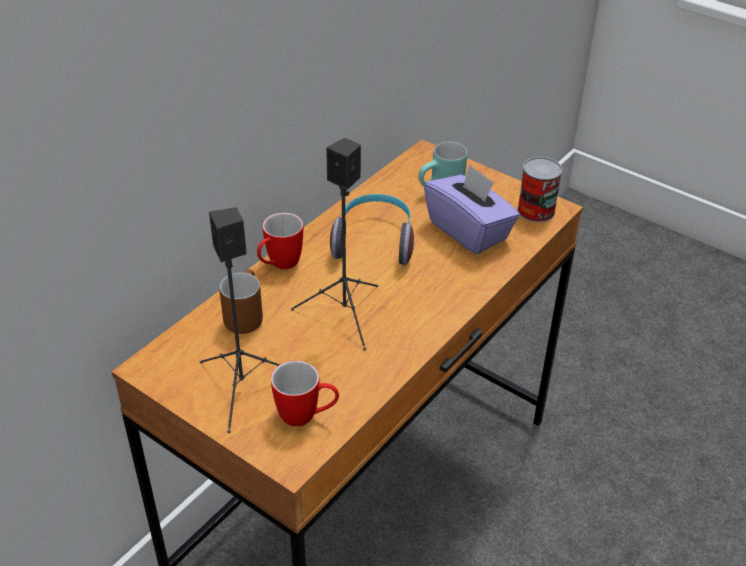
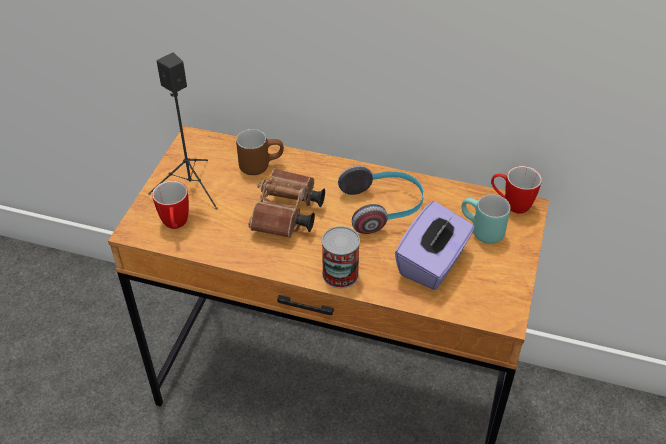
camera: 70 degrees right, 5 degrees up
mug [257,213,303,269] -> mug moved to [491,166,542,214]
black speaker [291,138,378,350] -> brown binoculars [248,168,325,238]
can [517,157,562,222] -> can moved to [322,226,360,288]

